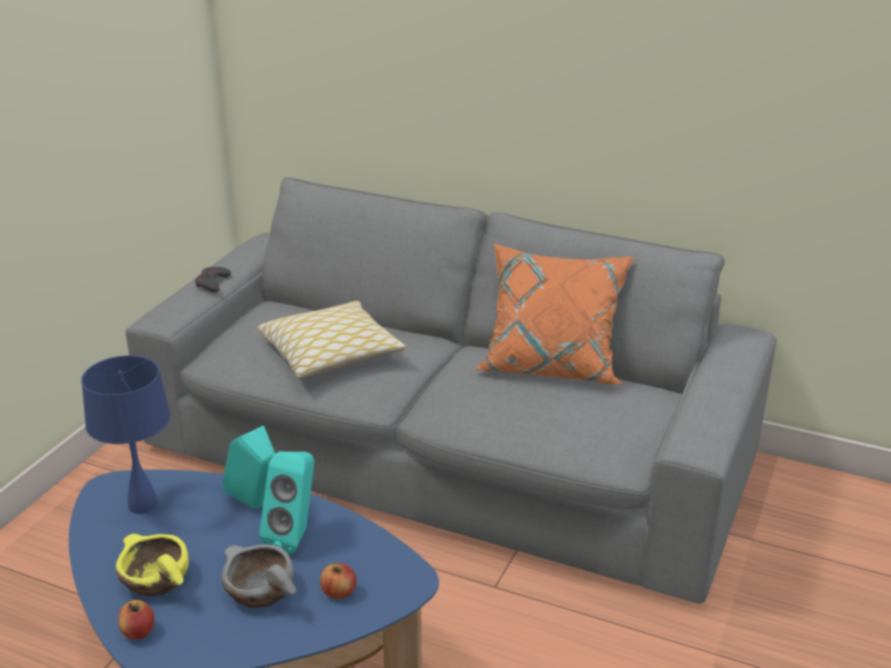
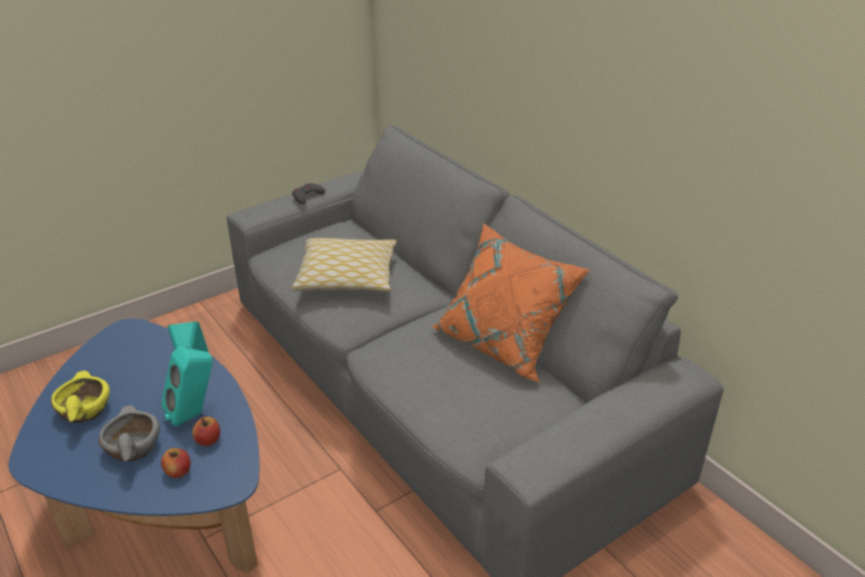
camera: 30 degrees right, 5 degrees up
blue table lamp [81,355,171,514] -> none
apple [118,600,154,640] -> apple moved to [192,417,220,446]

